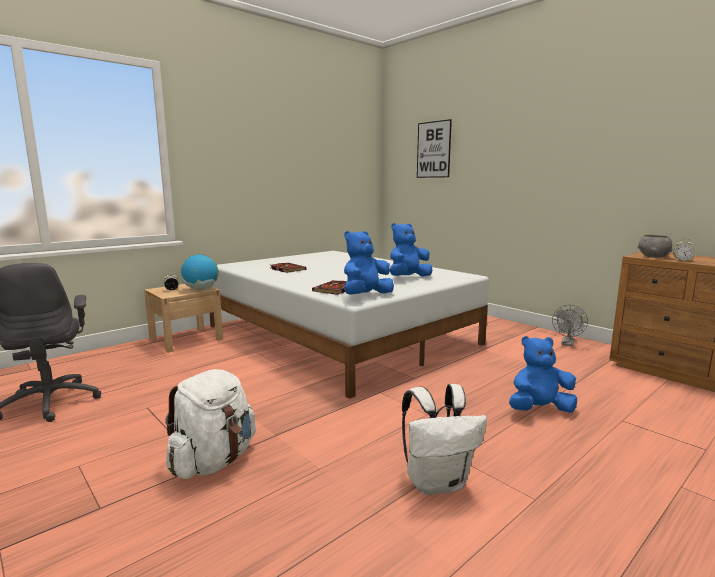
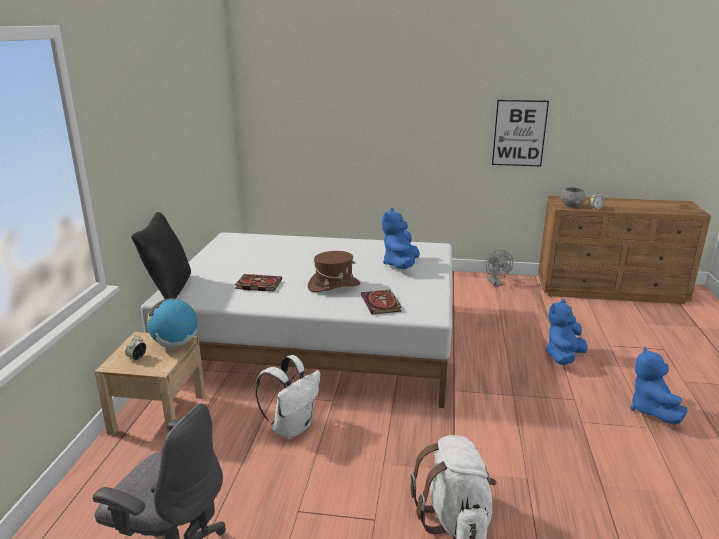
camera: 40 degrees left, 10 degrees up
blue plush toy [344,231,394,295] -> blue plush toy moved to [630,346,687,424]
white backpack [402,384,487,495] -> white backpack moved to [255,355,320,439]
picture [417,119,452,178] -> picture moved to [492,100,549,166]
none -> black pillow [131,212,191,299]
none -> brown hat [308,251,361,292]

